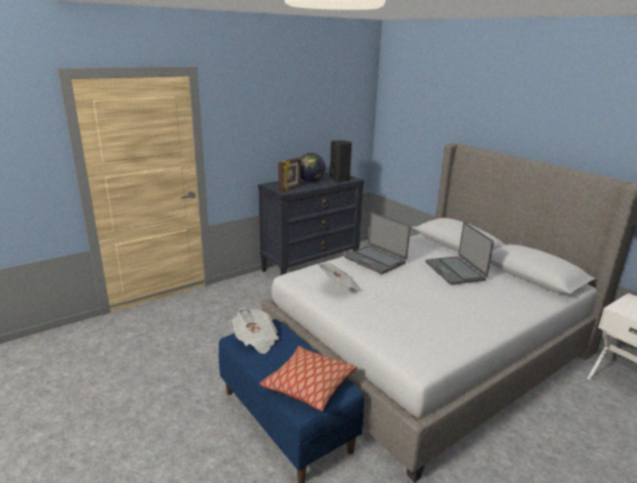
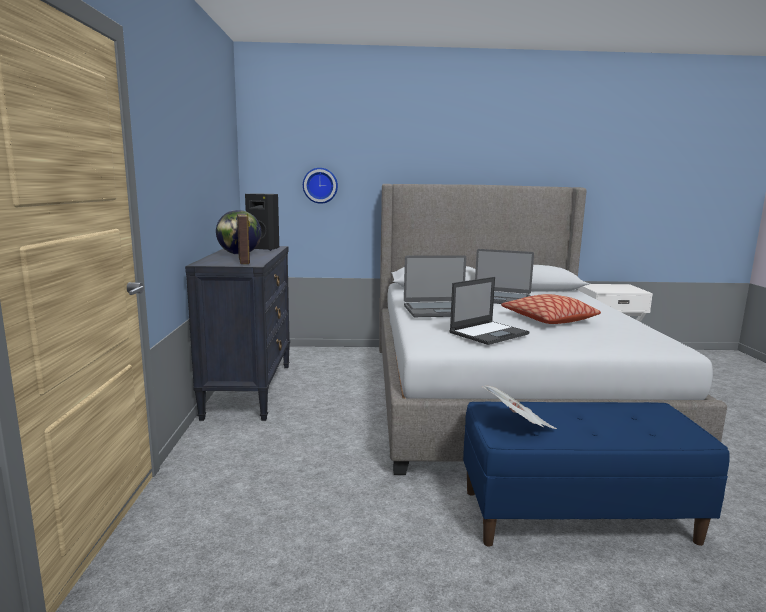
camera: 55 degrees left, 10 degrees down
pillow [260,346,357,411] -> pillow moved to [501,294,601,324]
newspaper [318,263,362,290] -> laptop [449,277,530,345]
none -> wall clock [303,168,338,204]

